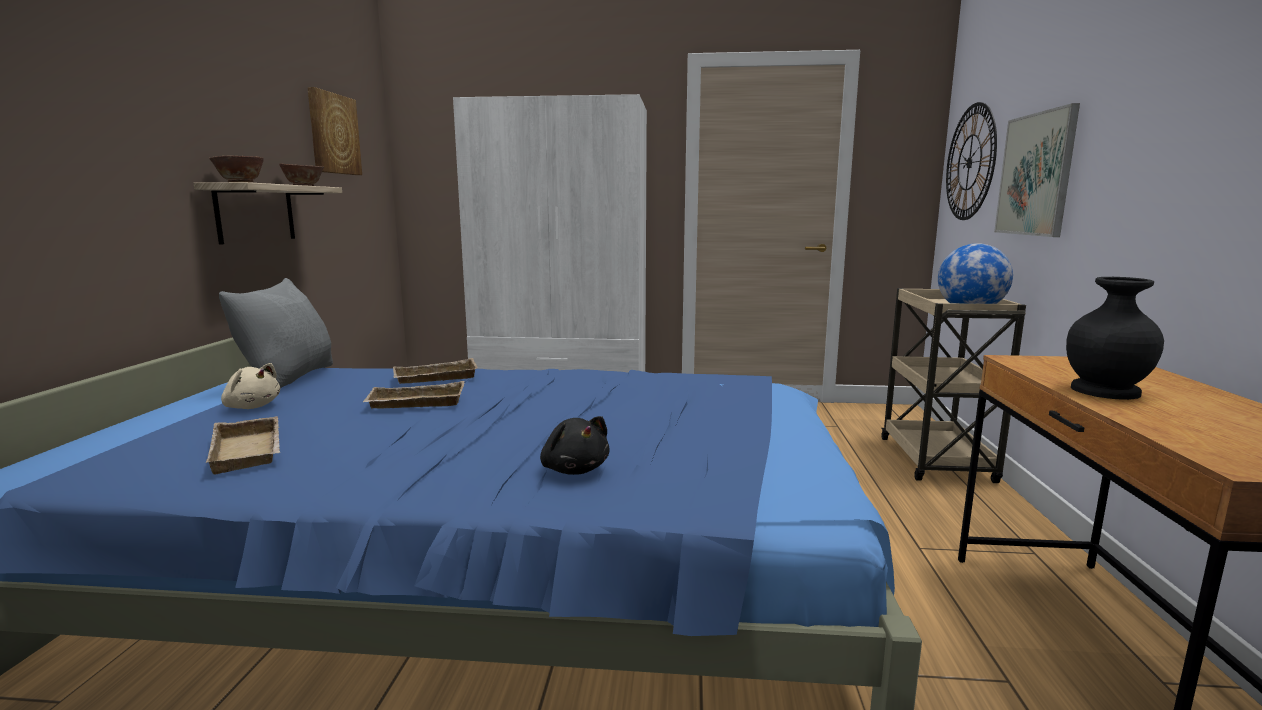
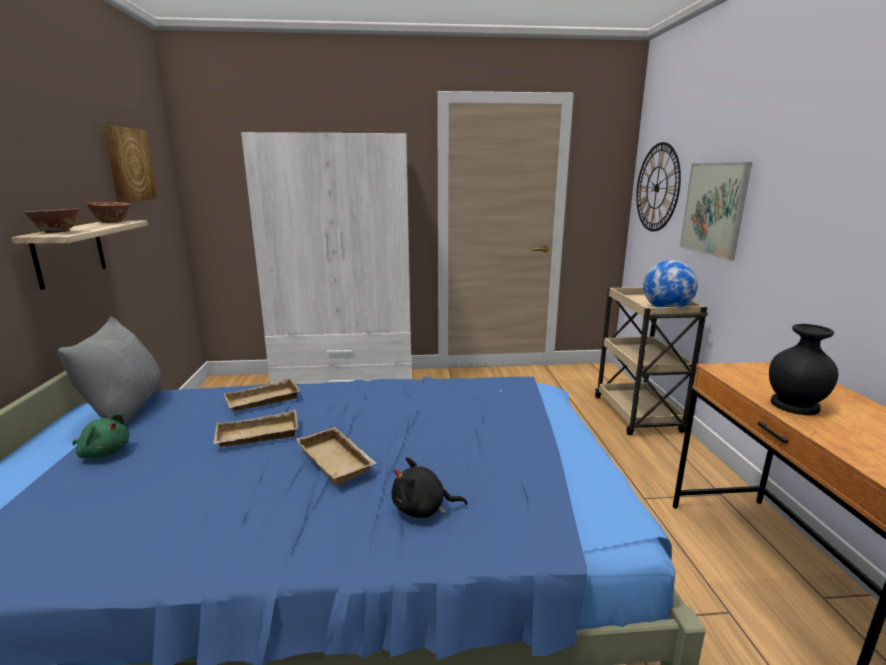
camera: 10 degrees left, 5 degrees up
beige tray [205,416,280,475] -> beige tray moved to [296,427,377,486]
beige plush toy [221,363,280,409] -> green plush toy [73,413,130,458]
black plush toy [540,416,610,475] -> black plush toy turned 135 degrees clockwise [392,457,468,518]

